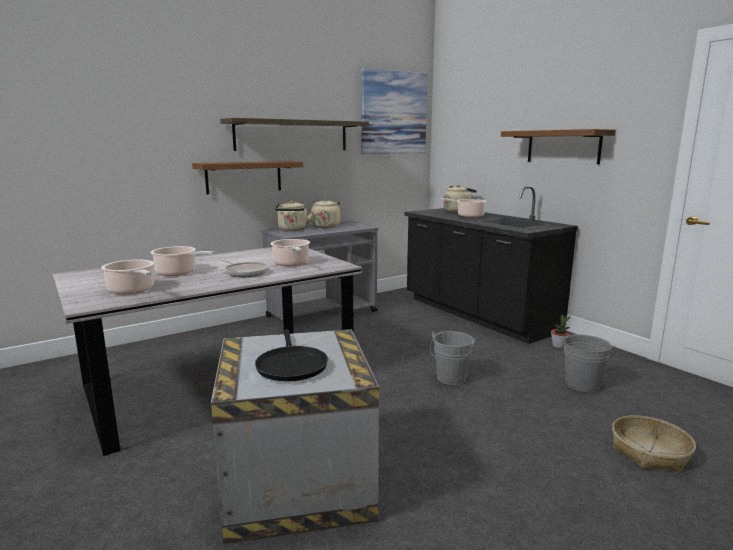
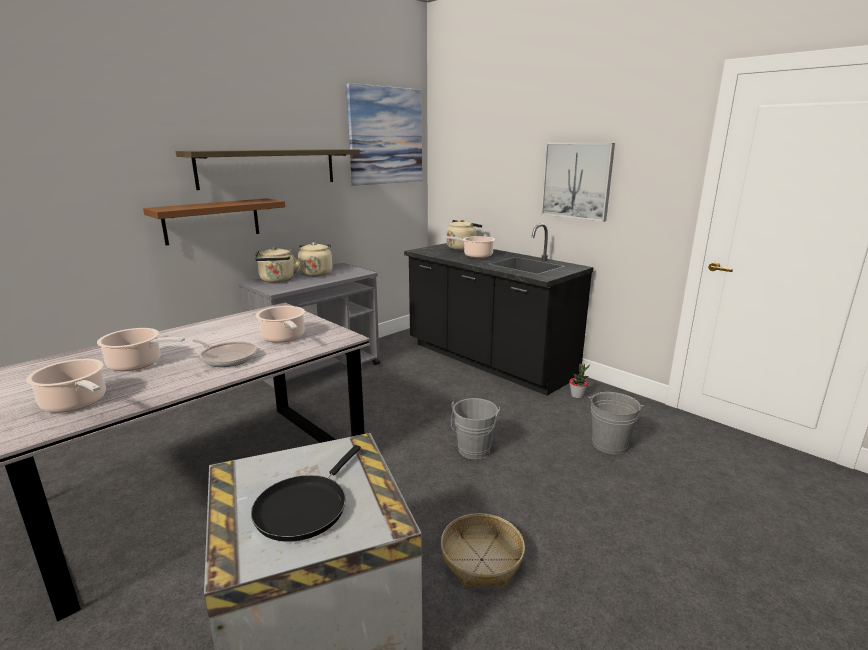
camera: 10 degrees left, 5 degrees up
black frying pan [255,329,328,381] -> black frying pan turned 45 degrees clockwise [251,445,361,542]
brown shelf [501,129,616,164] -> picture [541,143,615,222]
basket [612,415,696,472] -> basket moved to [441,513,525,587]

